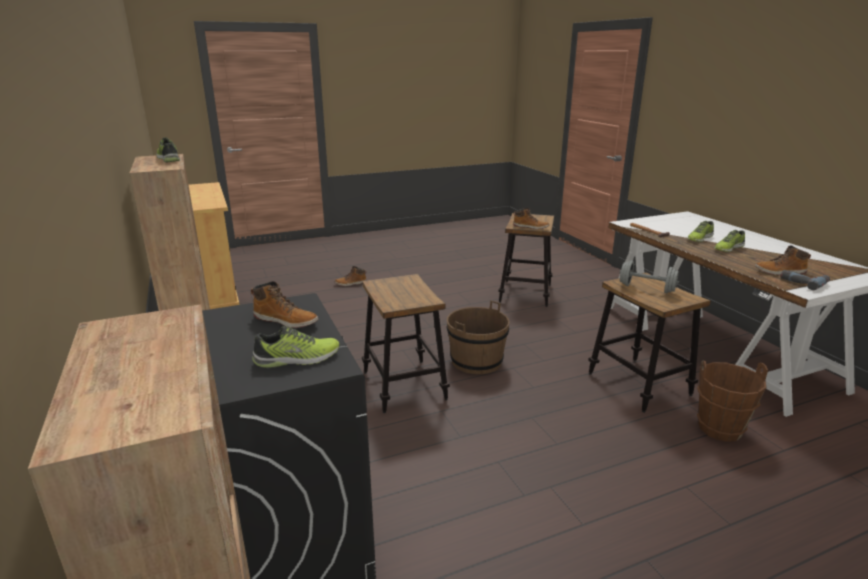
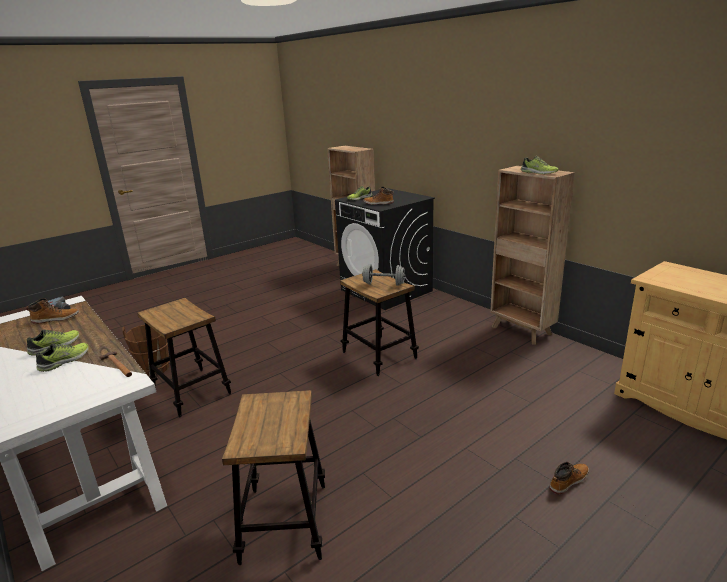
camera: 165 degrees right, 0 degrees up
brown bucket [447,300,509,374] -> none
boot [513,208,549,229] -> none
grey dumbbell [619,260,680,293] -> grey dumbbell moved to [362,264,406,286]

